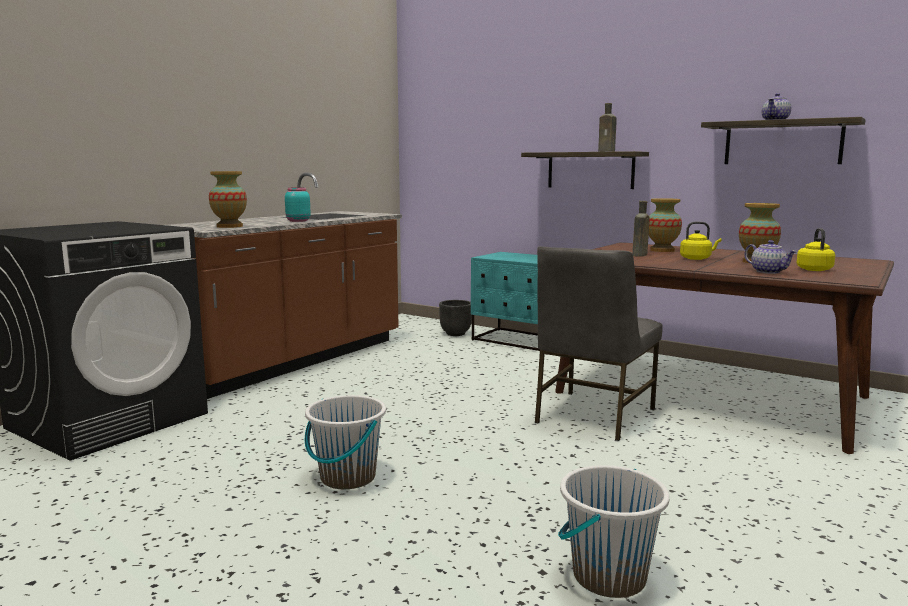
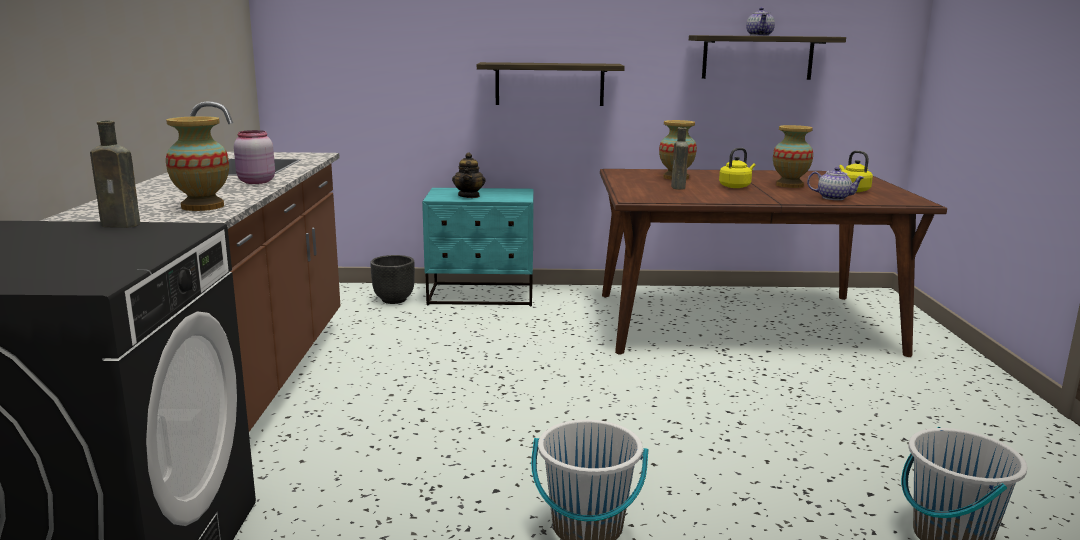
camera: 35 degrees left, 5 degrees up
turquoise jar [285,187,311,222] -> pink jar [234,130,275,184]
grey chair [535,246,663,441] -> none
brown bottle [598,103,617,152] -> brown bottle moved to [90,121,140,228]
none -> teapot [452,152,486,198]

